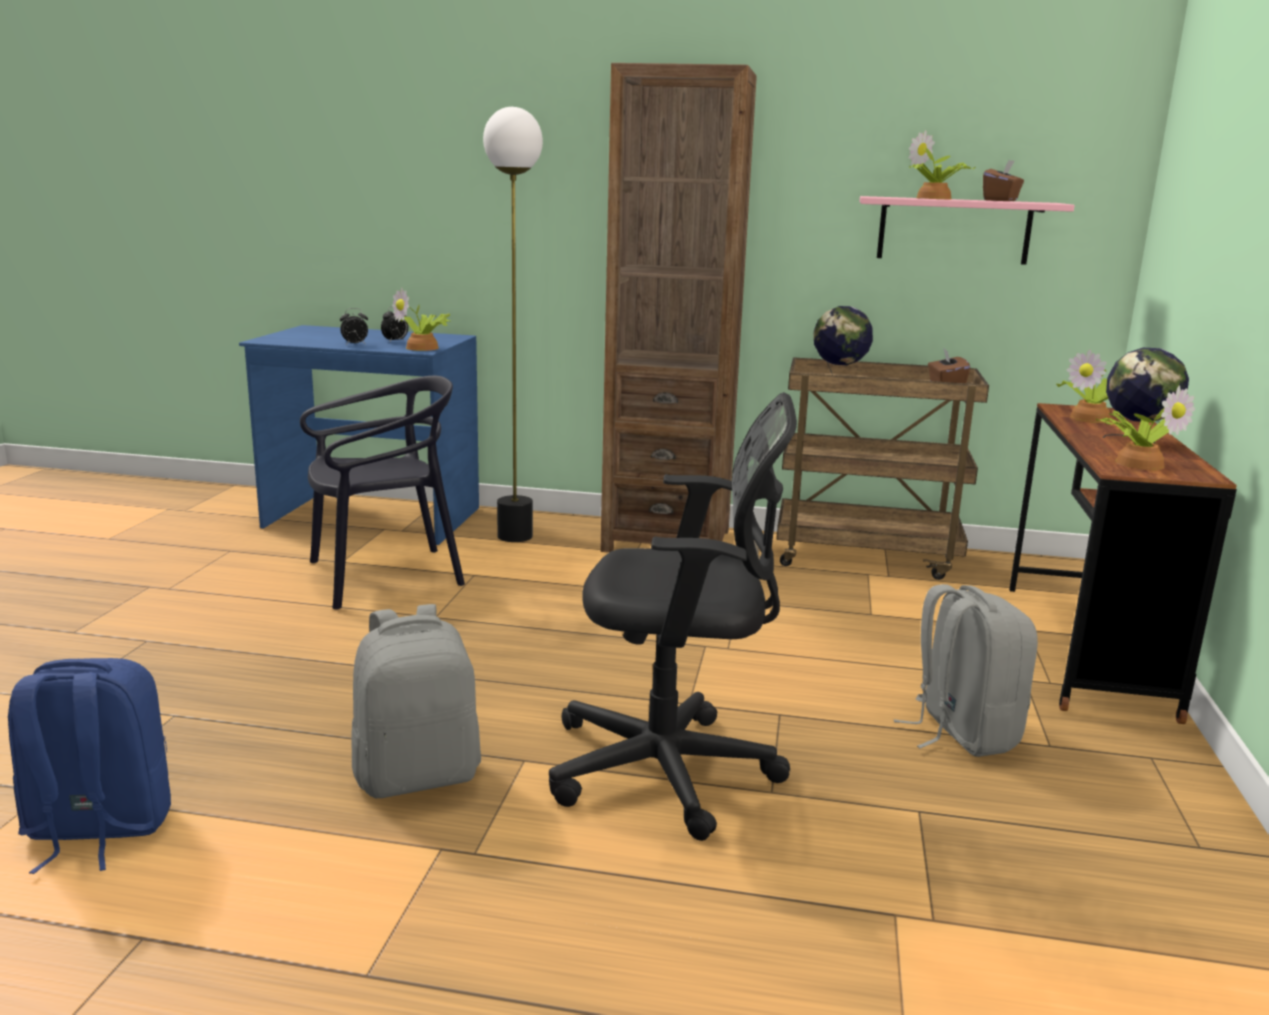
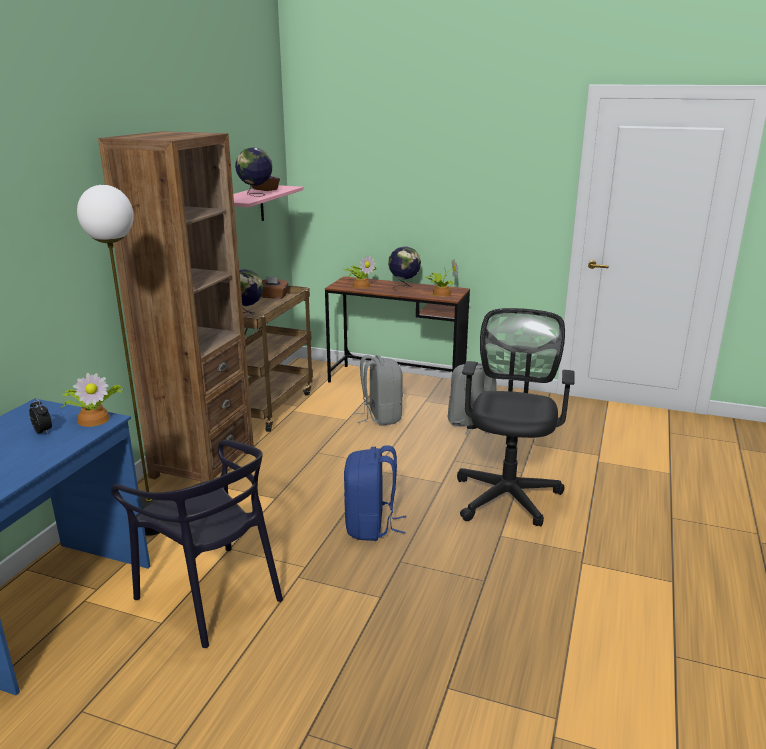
camera: 80 degrees left, 5 degrees up
blue backpack [8,658,171,874] -> blue backpack moved to [344,445,406,541]
black chair [300,376,465,610] -> black chair turned 150 degrees clockwise [111,440,283,648]
alarm clock [340,308,368,345] -> none
grey backpack [351,604,481,798] -> grey backpack moved to [353,355,403,426]
potted plant [908,130,975,199] -> globe [235,148,272,197]

